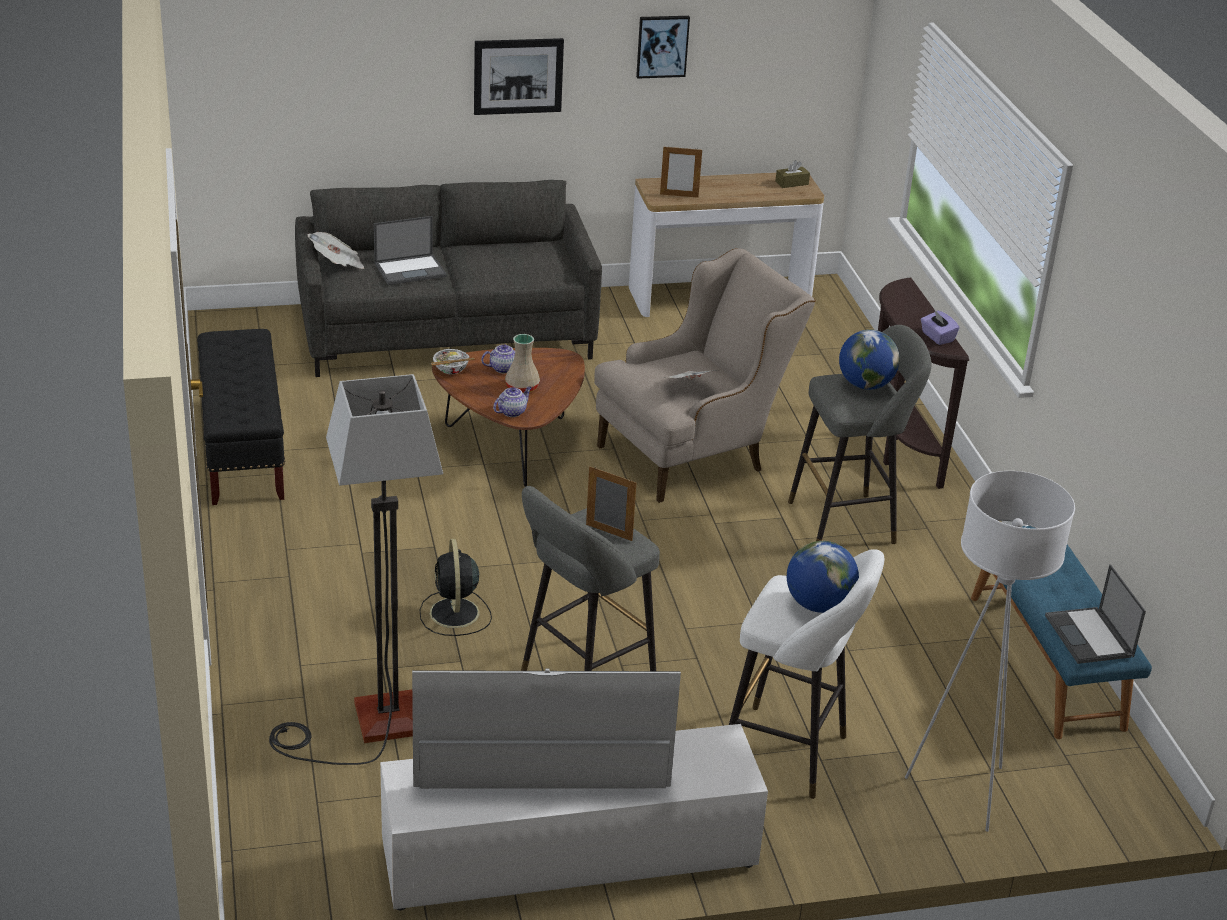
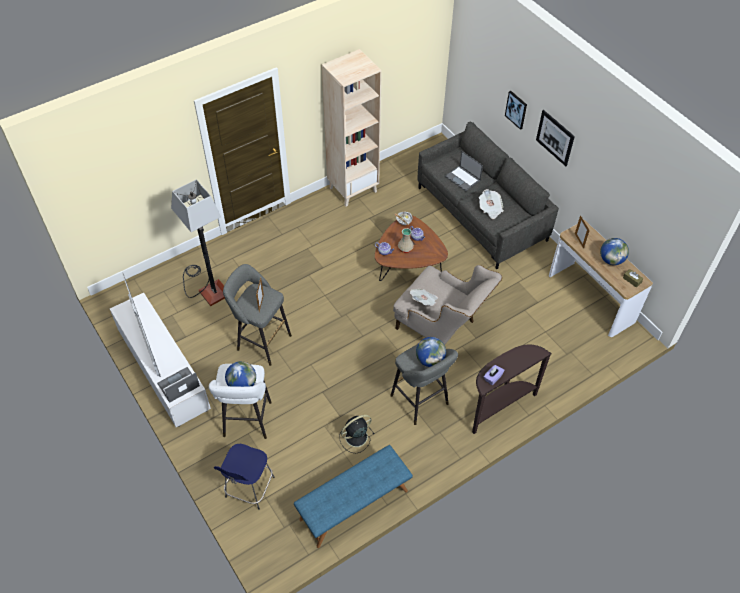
camera: 70 degrees right, 20 degrees up
black bench [197,329,285,505] -> beige bookcase [322,49,382,207]
newspaper [308,232,364,269] -> newspaper moved to [479,189,504,219]
black fan [420,539,492,636] -> black fan moved to [339,415,375,453]
picture [636,16,690,79] -> picture moved to [505,91,527,130]
white floor lamp [905,471,1075,832] -> blue stool [214,444,275,510]
laptop [1045,564,1146,664] -> laptop moved to [157,367,200,403]
none -> globe [600,238,629,265]

